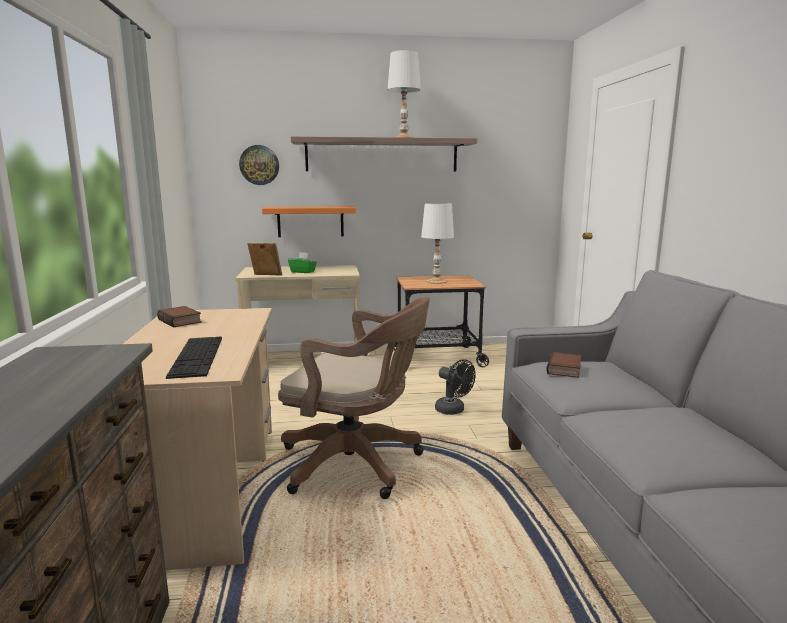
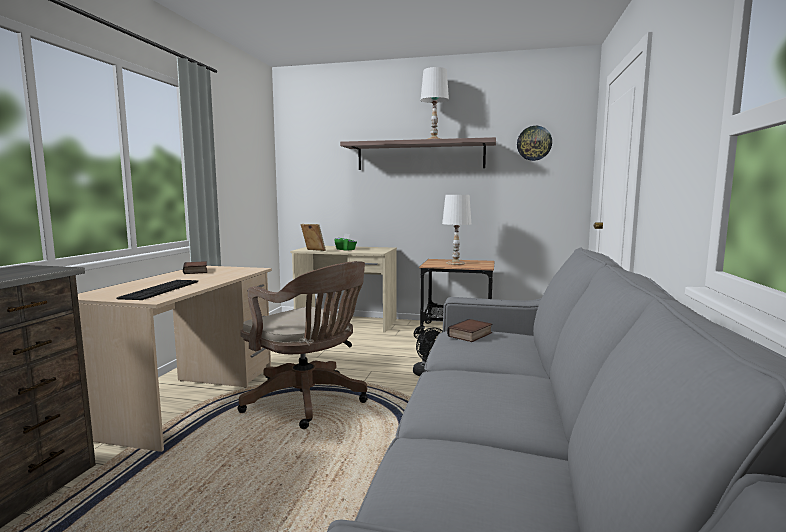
camera: 20 degrees right, 5 degrees down
wall clock [239,145,279,185] -> wall clock moved to [517,126,552,161]
orange shelf [262,207,356,237] -> none

